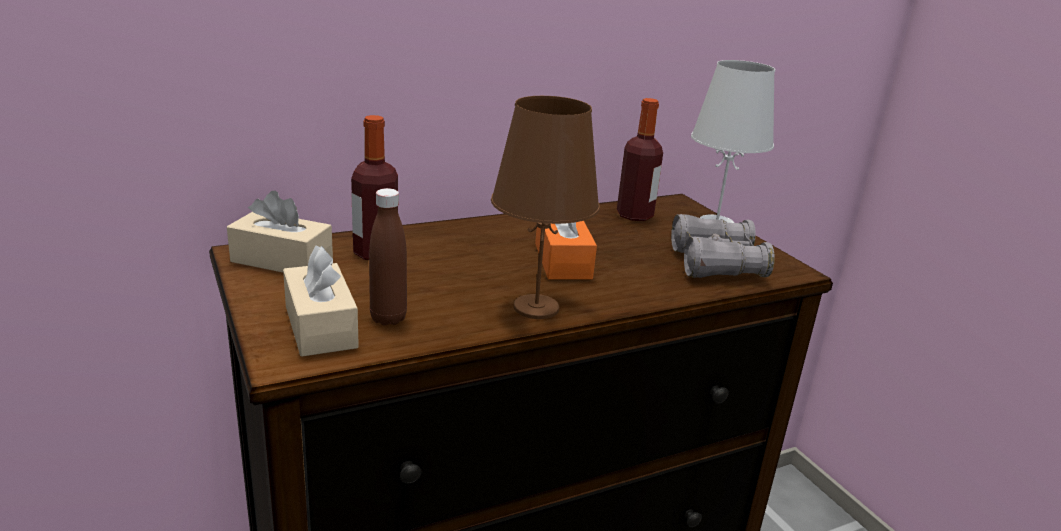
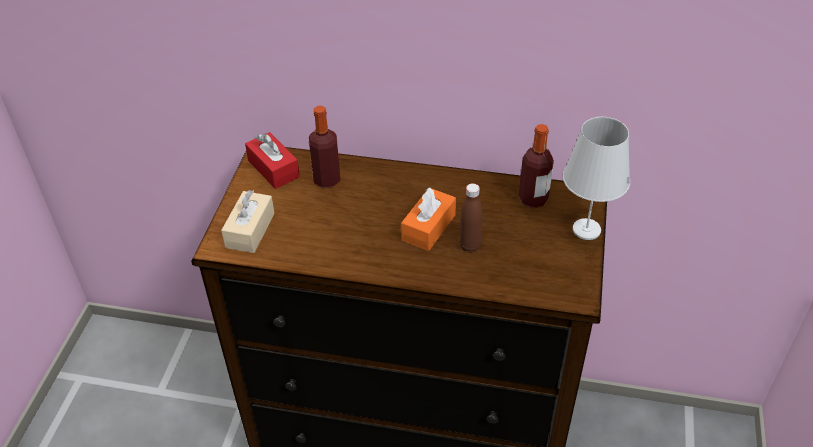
camera: 40 degrees right, 20 degrees up
beige tissue box [227,191,333,273] -> red tissue box [245,132,300,189]
brown bottle [369,188,407,326] -> brown bottle moved to [459,183,482,253]
brown table lamp [491,96,600,319] -> none
grey binoculars [671,214,775,278] -> none

